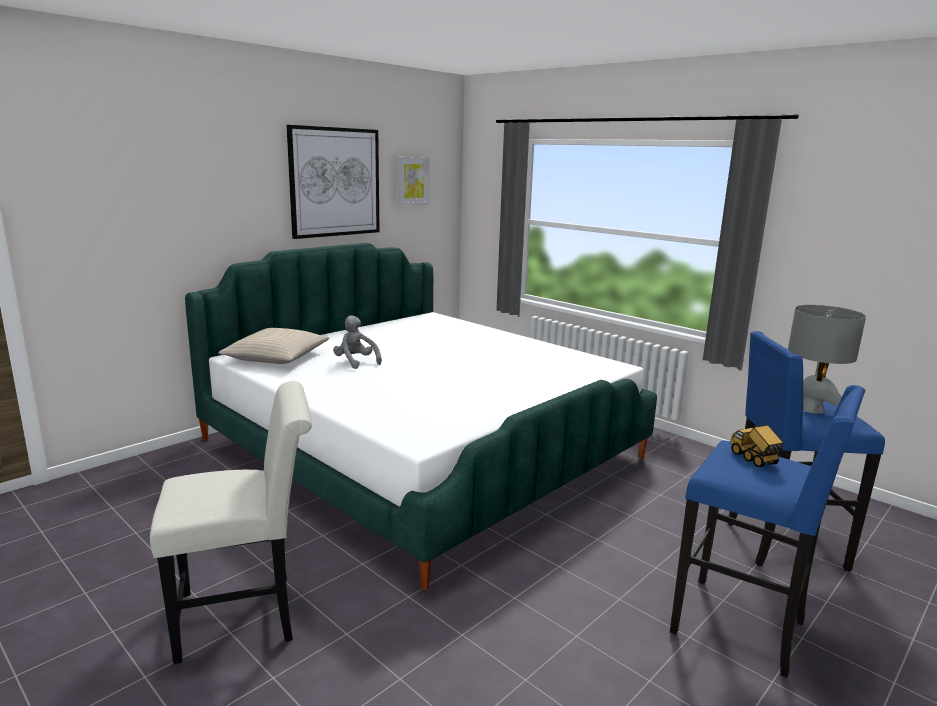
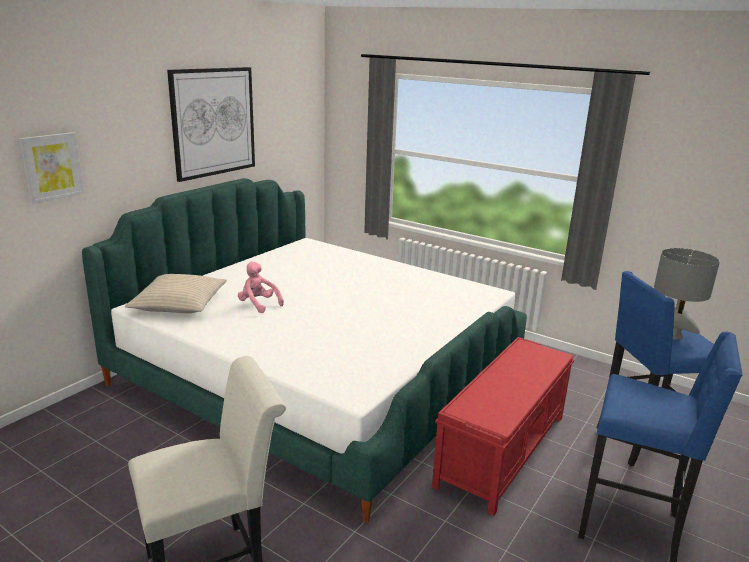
camera: 10 degrees left, 5 degrees up
grey plush toy [333,315,382,369] -> pink plush toy [238,261,284,313]
picture [397,157,429,206] -> picture moved to [18,132,84,204]
toy truck [730,425,784,467] -> none
none -> red bench [432,337,574,516]

